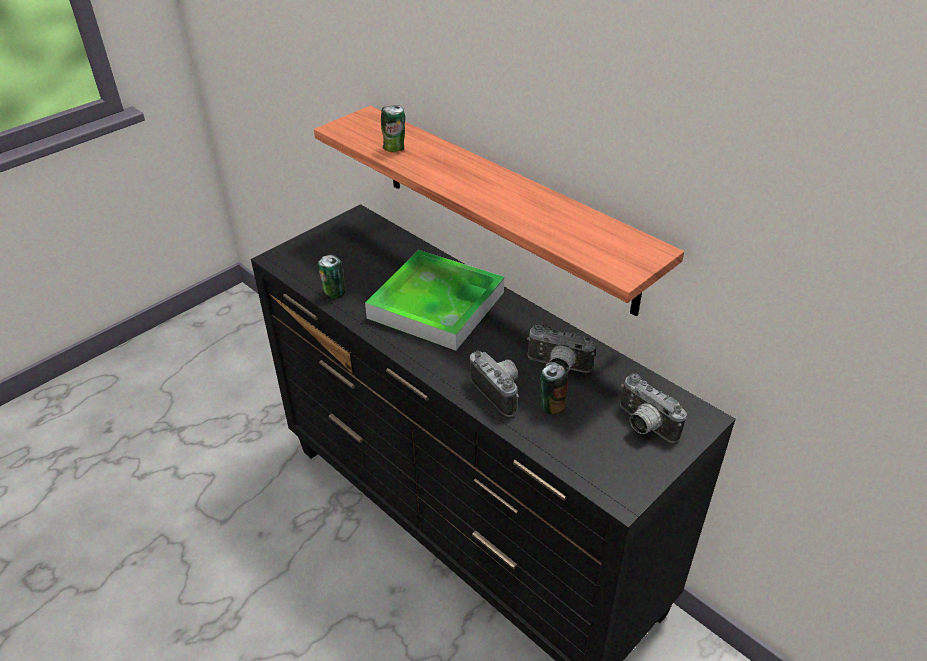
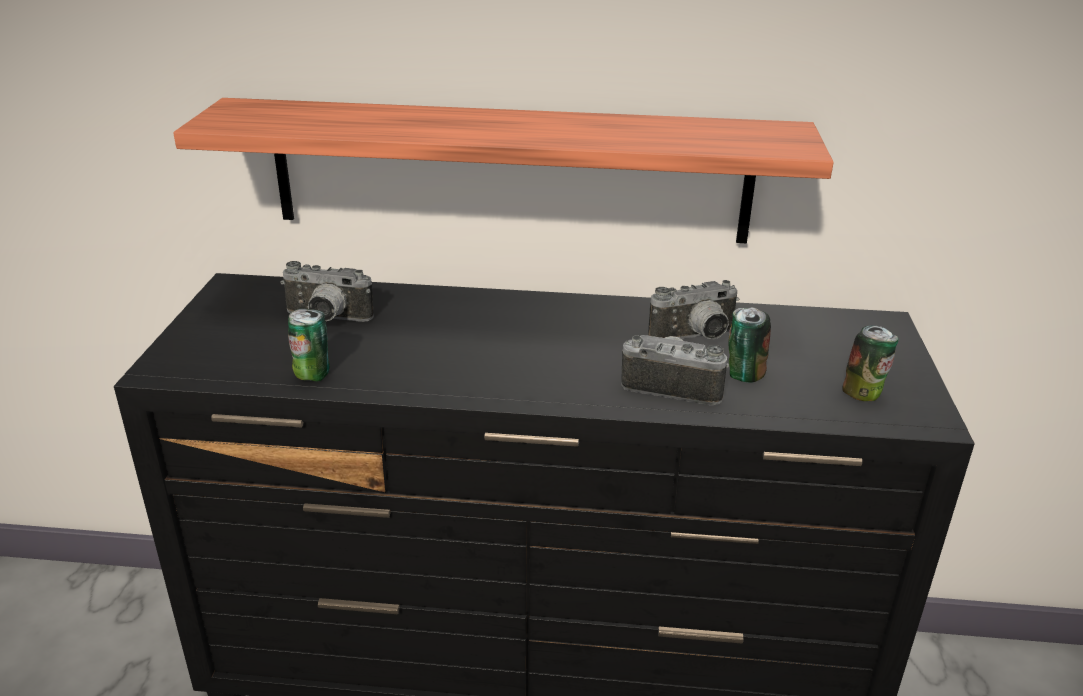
camera: 40 degrees left, 10 degrees down
tray [365,250,504,351] -> none
can [381,105,405,152] -> can moved to [842,325,898,401]
camera [620,373,687,443] -> camera moved to [281,261,374,322]

